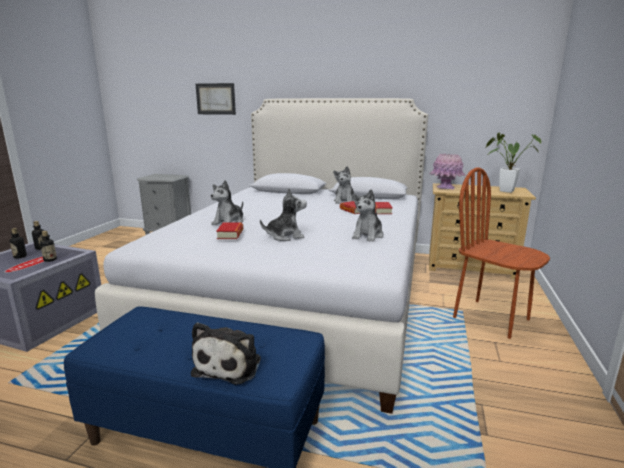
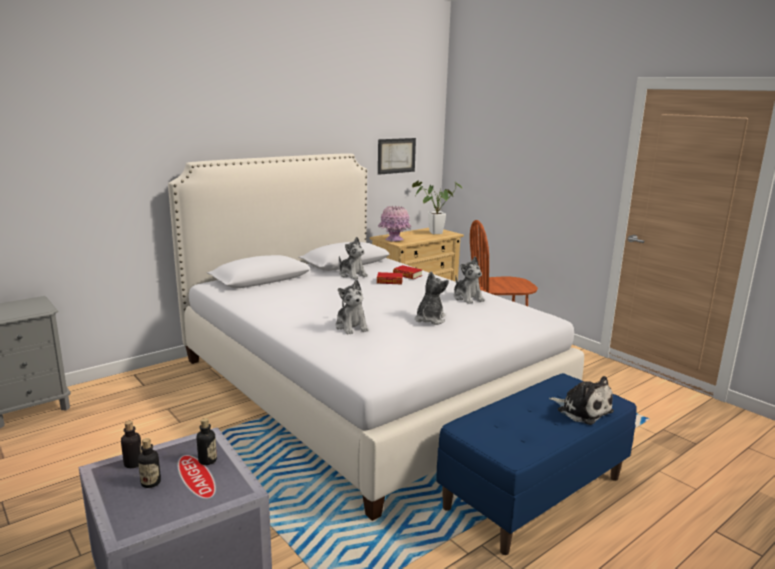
camera: 55 degrees left, 0 degrees up
picture [196,83,236,115] -> picture moved to [378,138,416,175]
book [216,222,243,239] -> none

